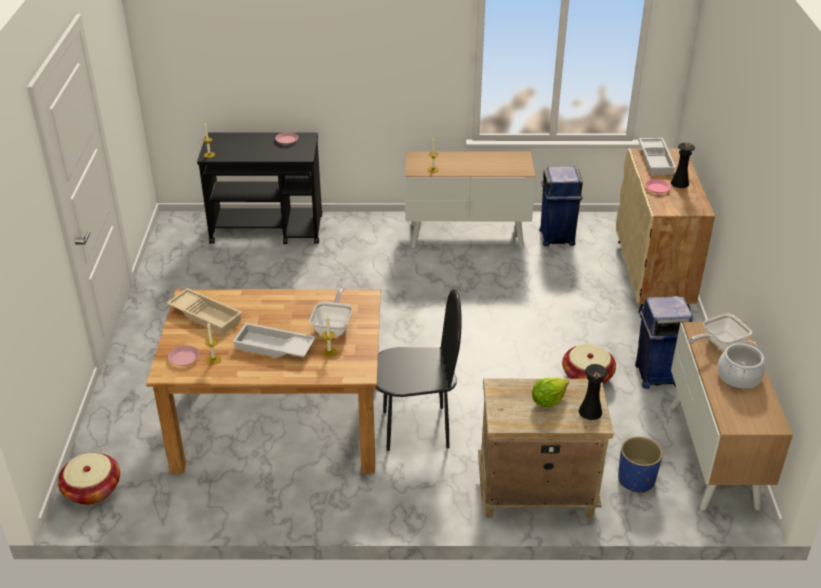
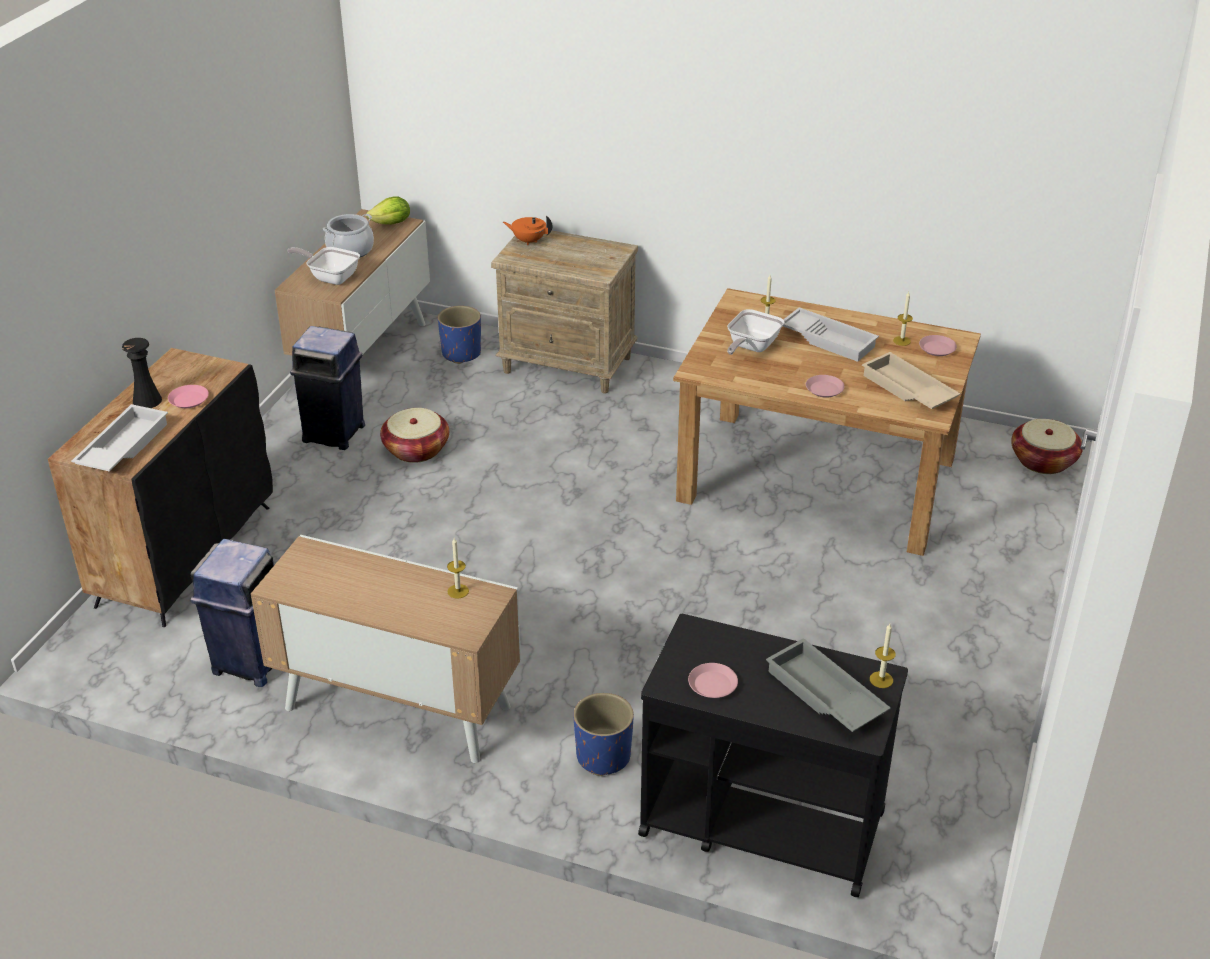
camera: 160 degrees left, 0 degrees up
black chair [375,289,462,451] -> none
lettuce [532,377,569,408] -> lettuce moved to [366,196,410,225]
black vase [579,364,607,420] -> orange teapot [503,216,552,245]
beige cabinet [616,148,715,314] -> black cabinet [48,348,273,627]
frying pan [688,313,752,350] -> frying pan turned 150 degrees counterclockwise [287,247,360,285]
none -> blue planter [573,693,634,776]
none -> grey tray [766,638,891,732]
none -> pink plate [806,375,845,398]

